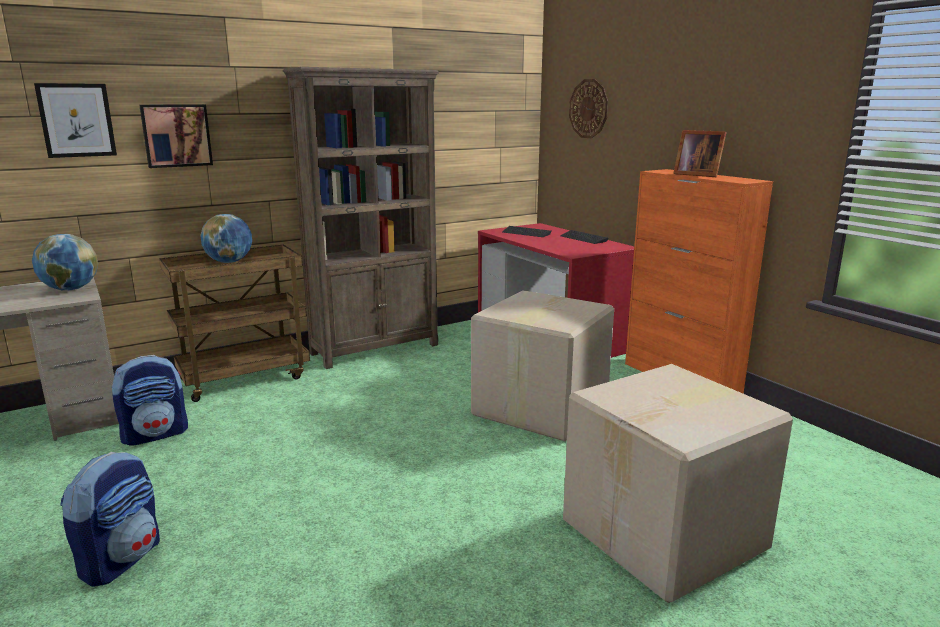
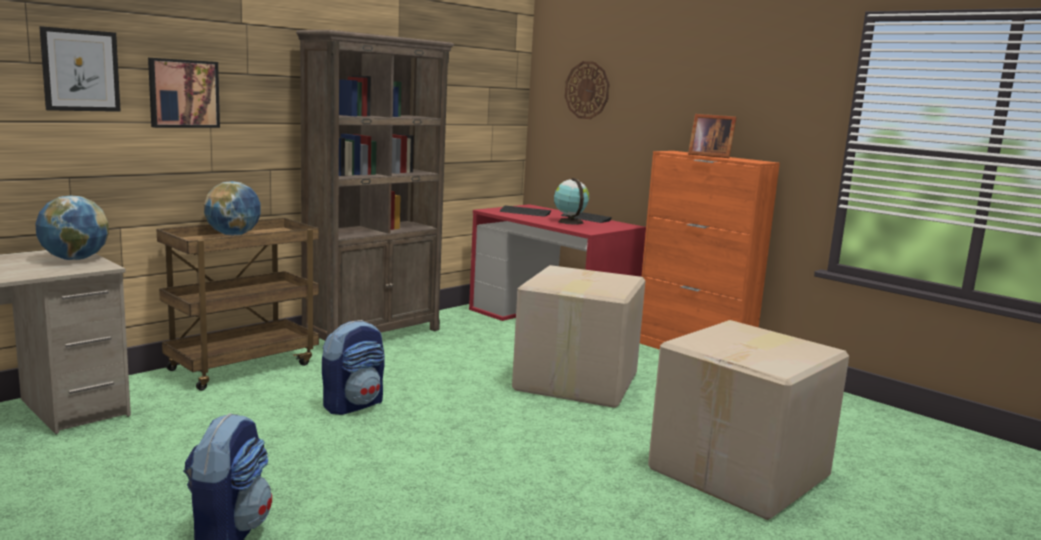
camera: 15 degrees left, 5 degrees down
backpack [112,355,188,446] -> backpack moved to [322,320,385,415]
none -> globe [554,178,589,225]

